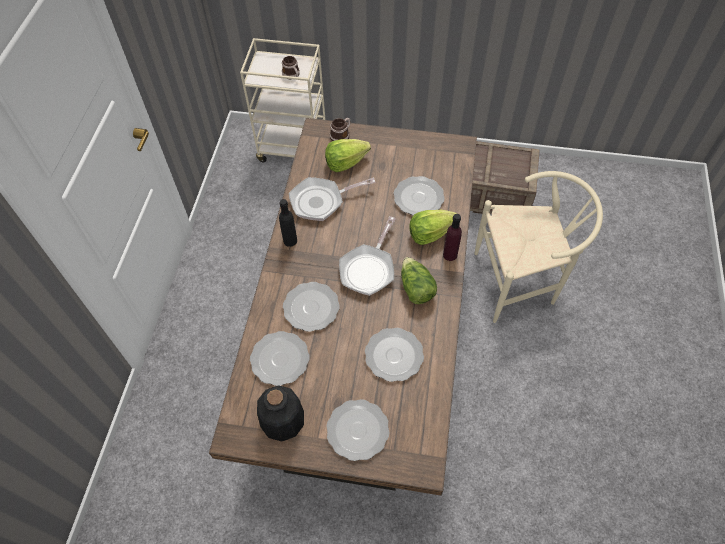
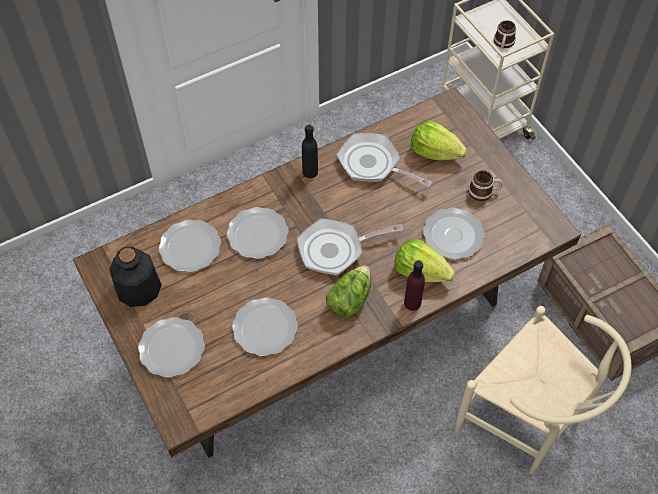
camera: 50 degrees right, 0 degrees up
mug [330,118,350,141] -> mug moved to [468,170,503,201]

